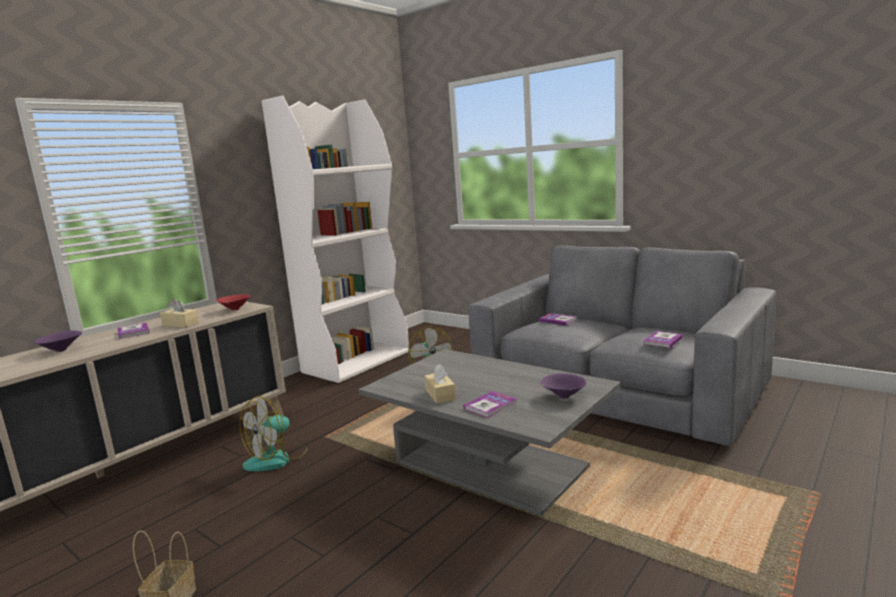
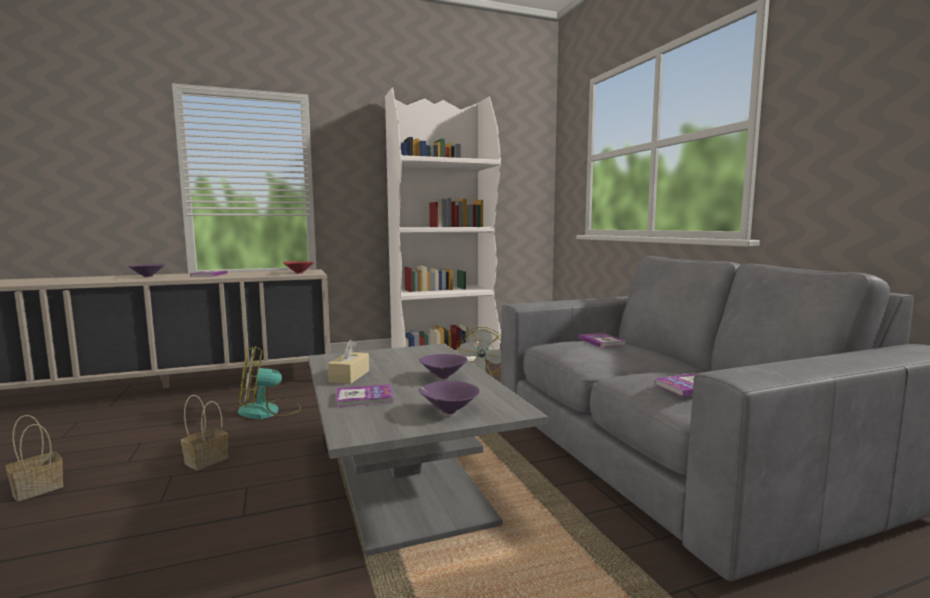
camera: 30 degrees right, 5 degrees down
beige tissue box [160,298,199,328] -> none
none -> basket [181,395,228,470]
none -> purple bowl [419,354,468,379]

